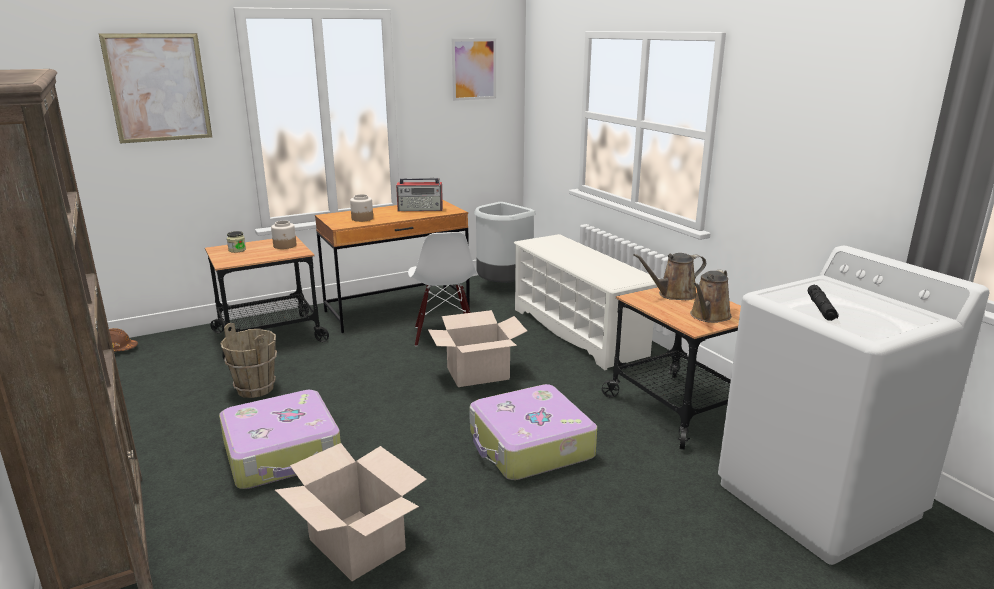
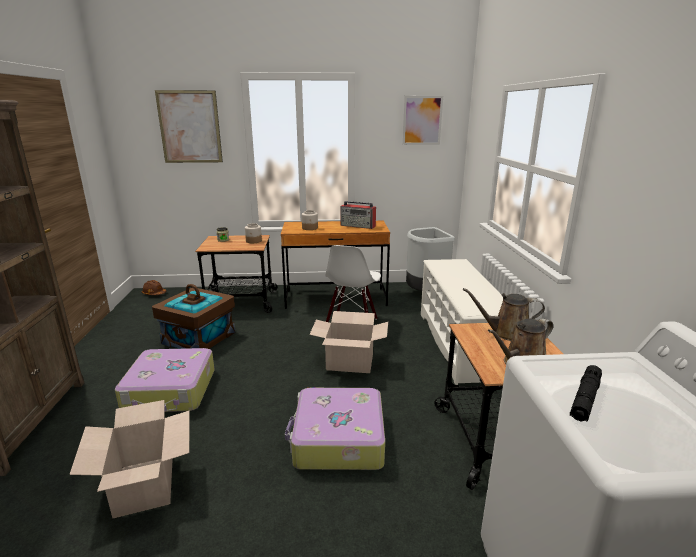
camera: 25 degrees right, 0 degrees up
brown bucket [220,323,277,398] -> brown storage box [152,284,235,349]

